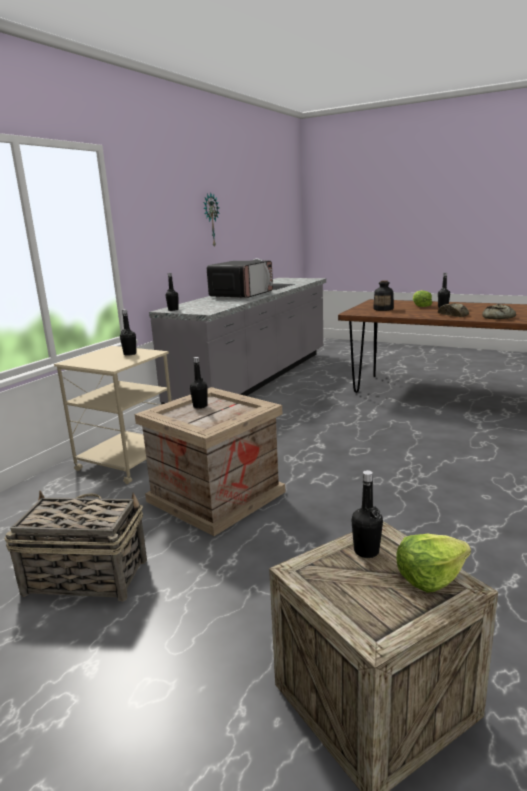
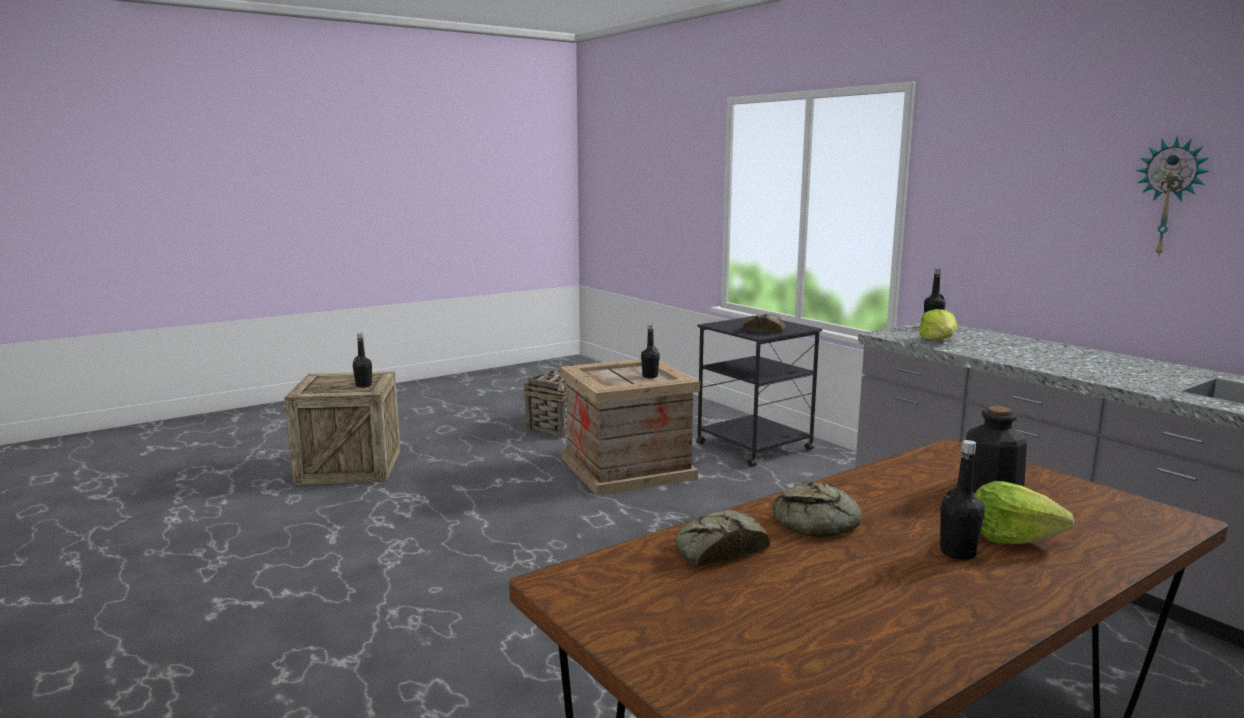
camera: 115 degrees right, 5 degrees down
beige cart [54,346,172,484] -> black cart [696,317,822,467]
black bottle [120,309,137,356] -> bread [743,314,785,333]
microwave [207,261,273,299] -> none
lettuce [396,534,471,593] -> lettuce moved to [919,309,957,340]

